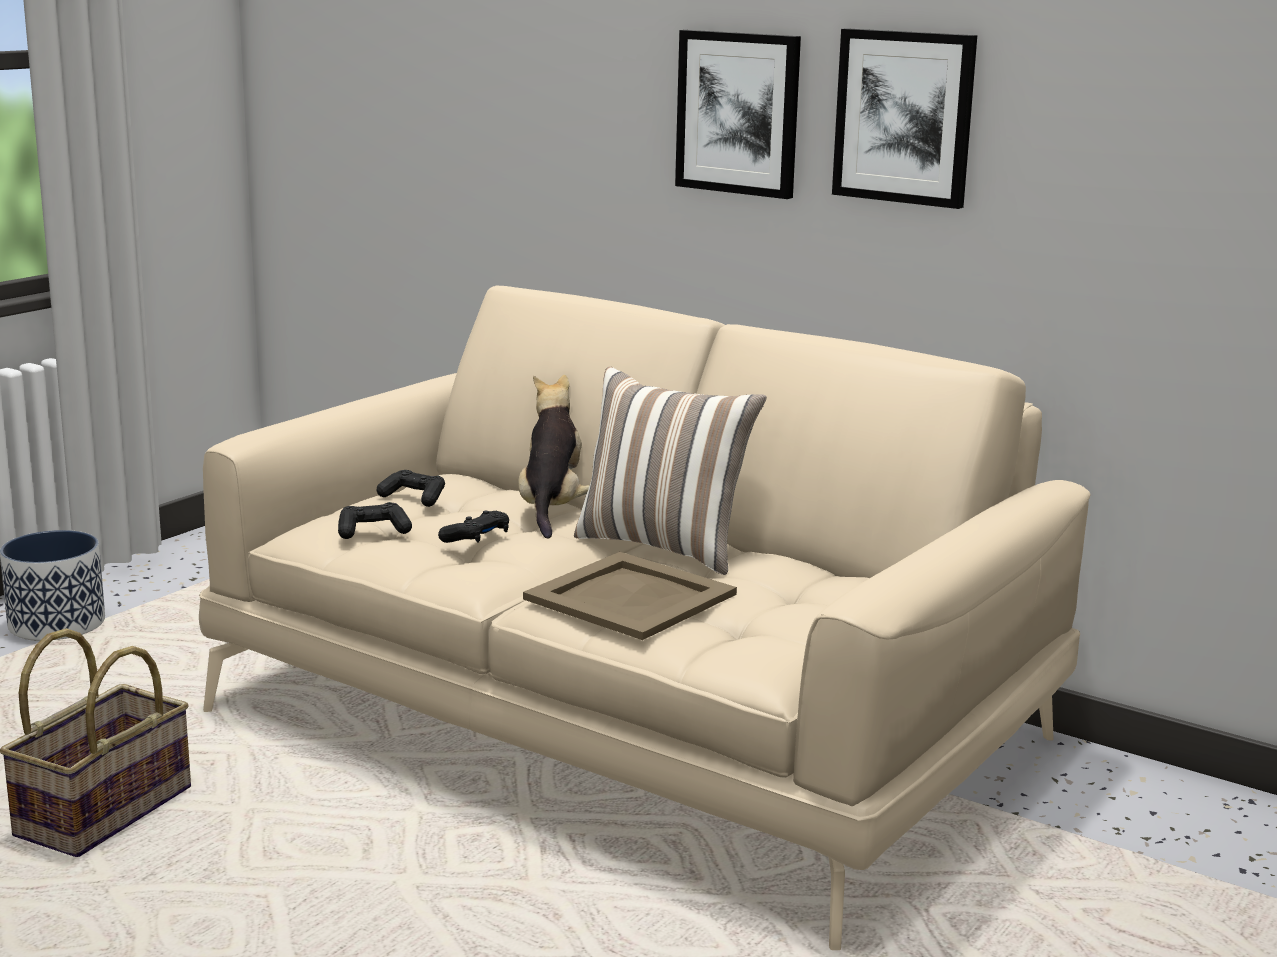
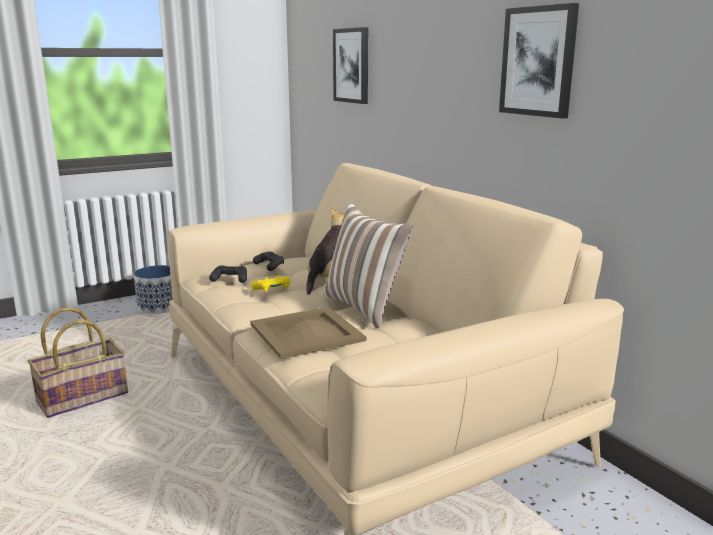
camera: 25 degrees right, 0 degrees up
black game controller [438,511,509,543] -> yellow game controller [251,276,290,292]
picture [675,30,801,199] -> picture moved to [333,27,368,104]

